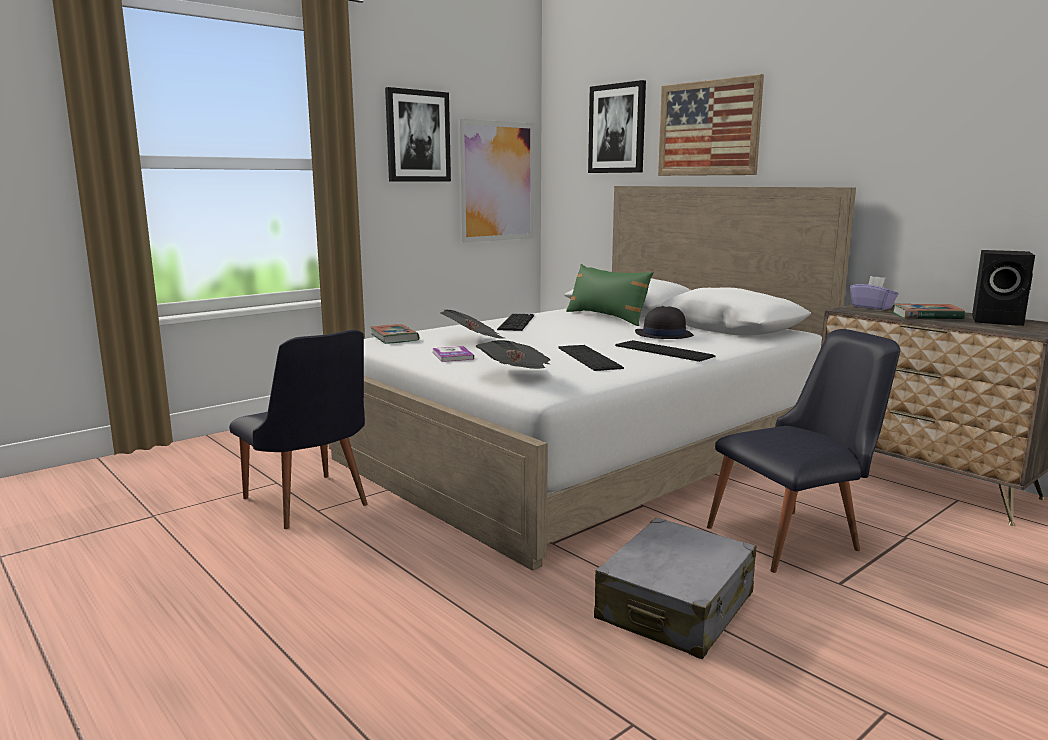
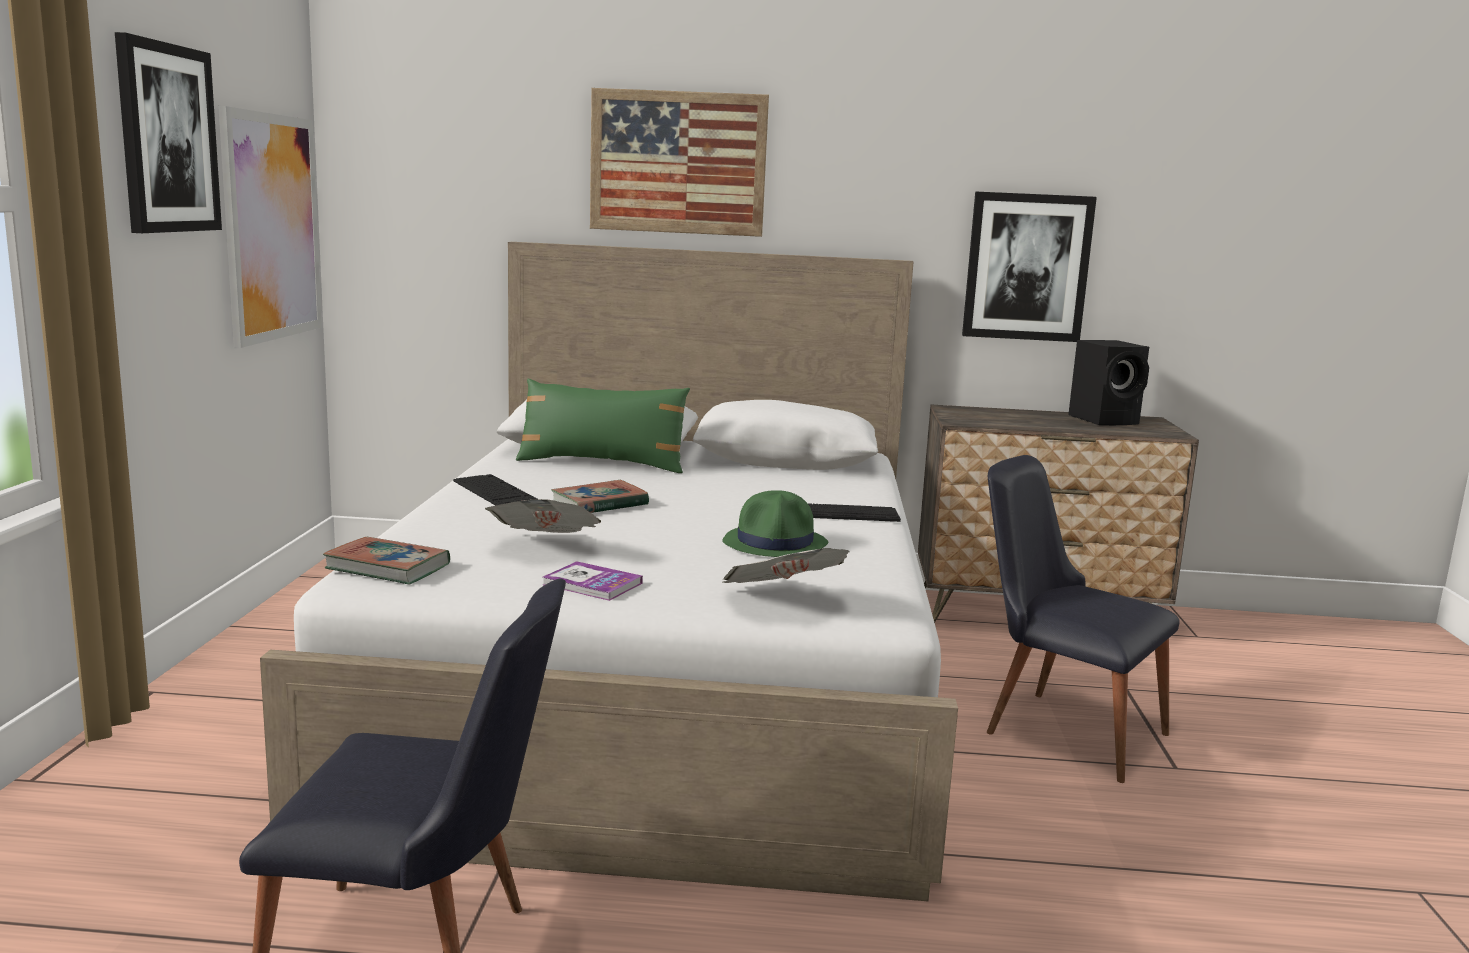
camera: 45 degrees left, 0 degrees up
keyboard [558,345,624,371] -> green hat [722,490,828,557]
picture [588,80,646,173] -> picture moved to [962,192,1097,342]
grey suitcase [594,518,756,659] -> none
black hat [635,306,694,339] -> none
black chair [707,329,900,573] -> black chair turned 75 degrees counterclockwise [987,455,1180,783]
purple tissue box [850,276,899,310] -> none
book [893,304,965,320] -> book moved to [551,480,649,513]

